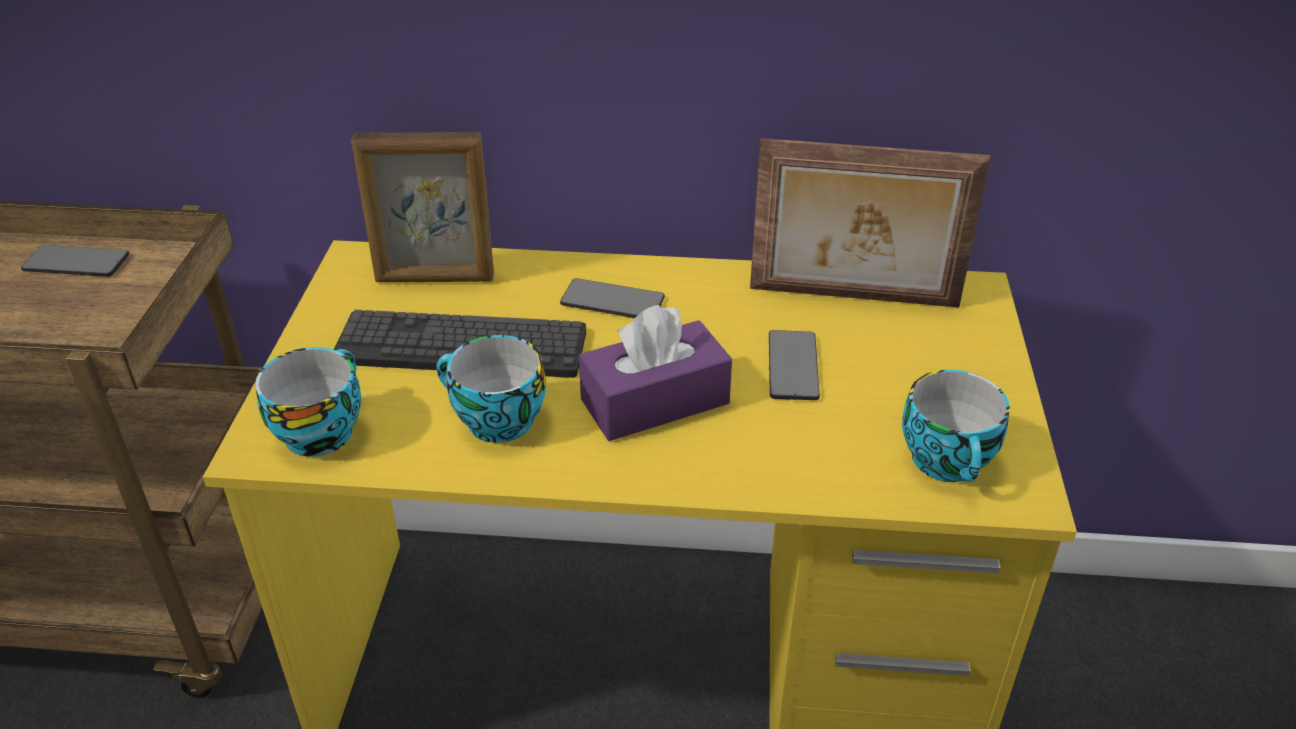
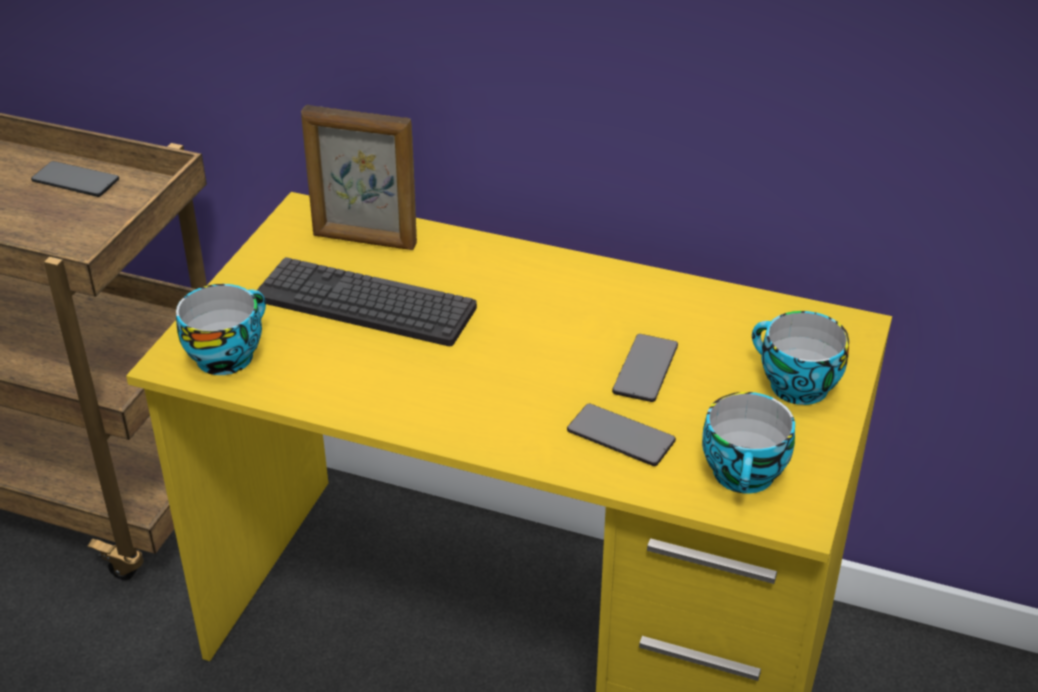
camera: 15 degrees right, 0 degrees up
cup [436,335,546,443] -> cup moved to [752,311,849,405]
phone [560,278,665,318] -> phone moved to [567,404,676,466]
purple tissue box [579,305,732,441] -> none
picture frame [750,138,991,307] -> none

